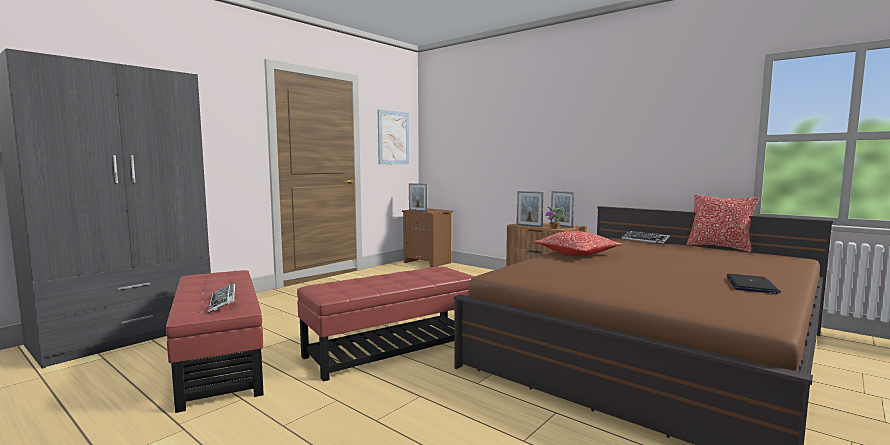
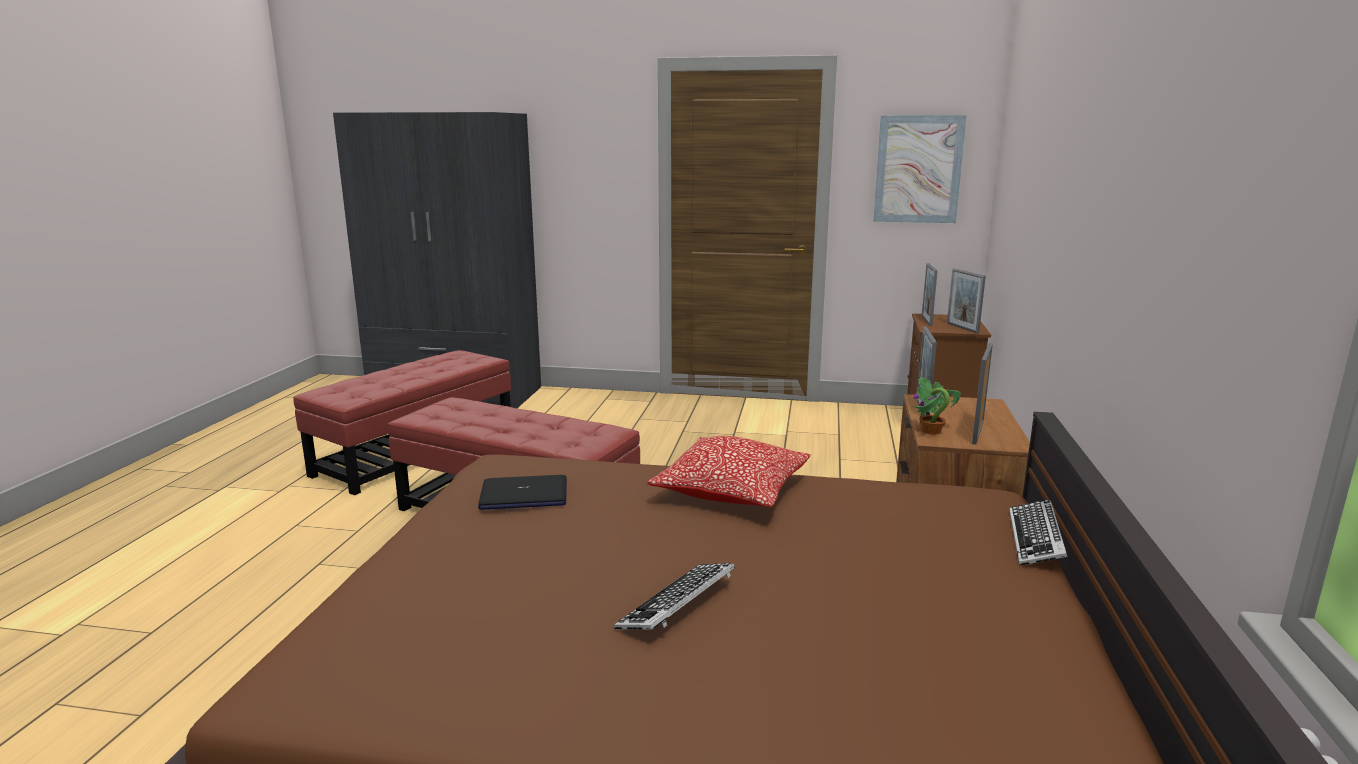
camera: 60 degrees right, 10 degrees up
keyboard [208,283,236,313] -> keyboard moved to [614,563,735,630]
pillow [686,195,759,252] -> none
laptop [726,274,781,294] -> laptop moved to [478,475,567,510]
none -> picture frame [947,268,986,333]

